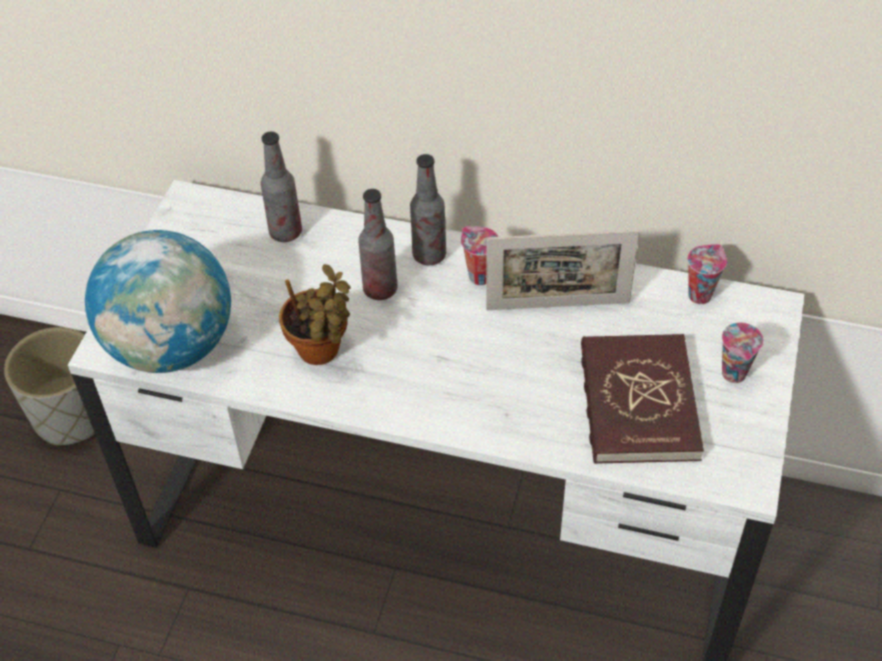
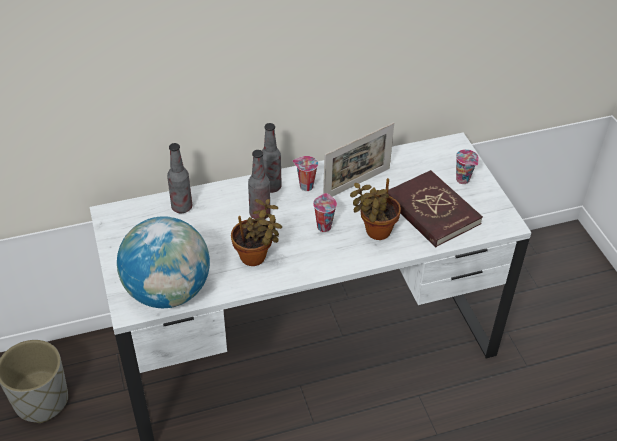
camera: 35 degrees left, 5 degrees down
cup [687,244,727,304] -> cup moved to [313,193,337,232]
none -> potted plant [350,178,401,240]

